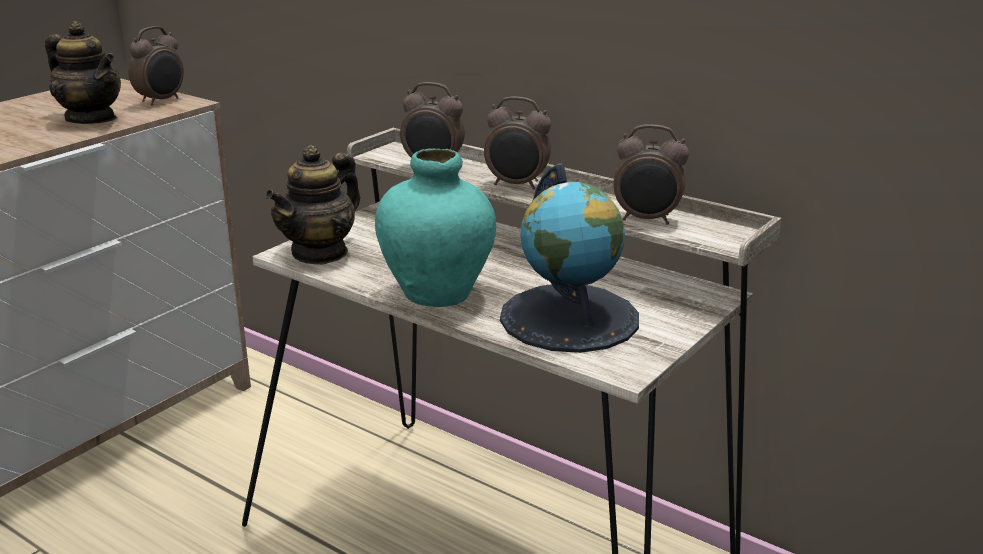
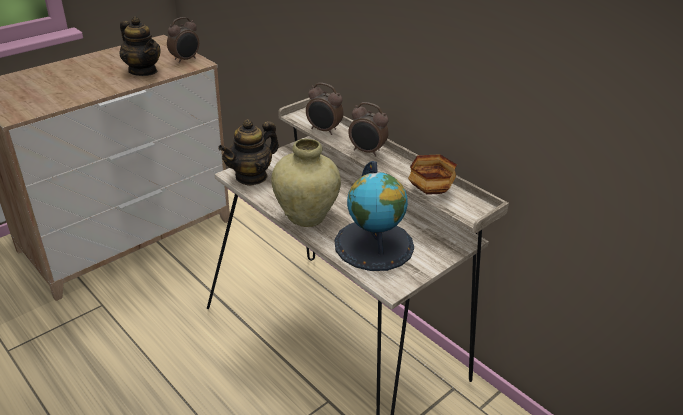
camera: 10 degrees right, 10 degrees up
turquoise vase [375,148,496,307] -> beige vase [271,138,341,227]
alarm clock [614,124,689,224] -> bowl [408,154,457,195]

